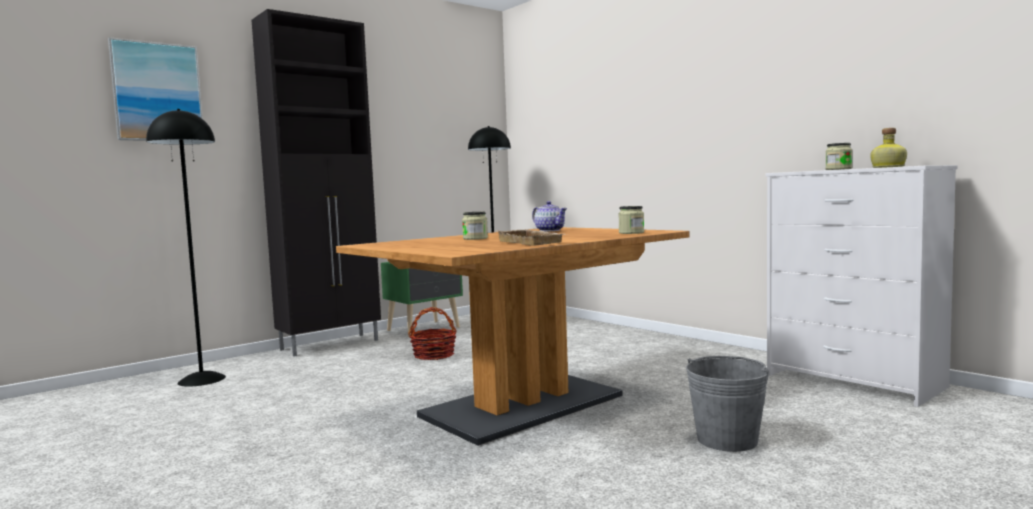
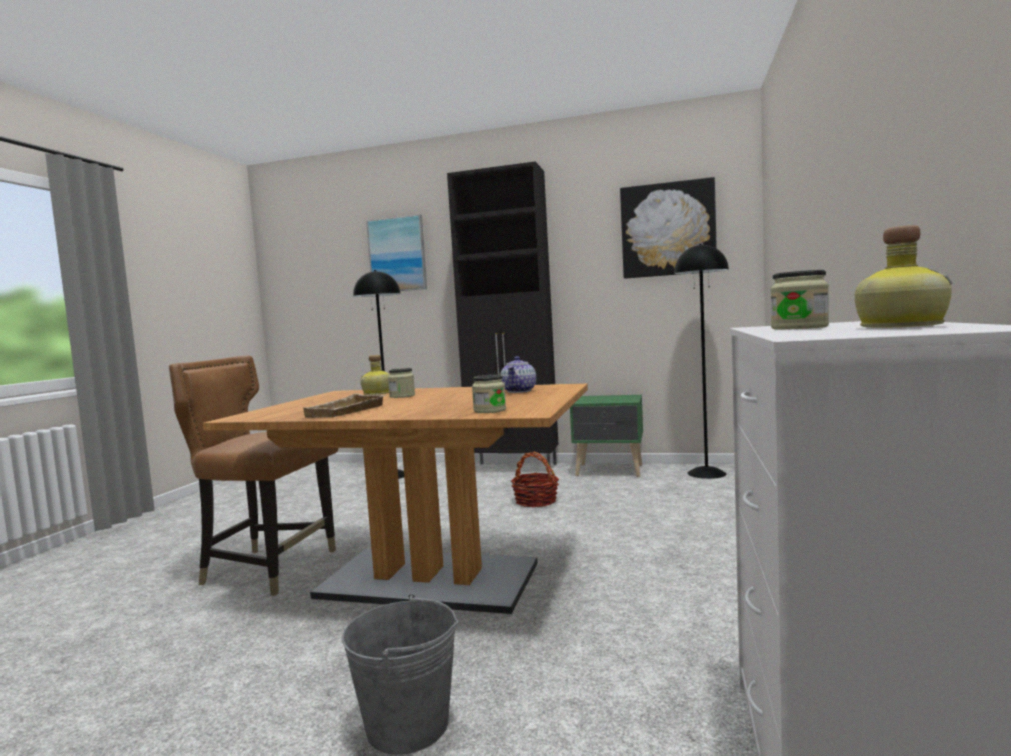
camera: 55 degrees right, 0 degrees up
none -> brown chair [169,355,338,596]
none -> bottle [360,355,390,395]
none -> picture [620,177,717,279]

